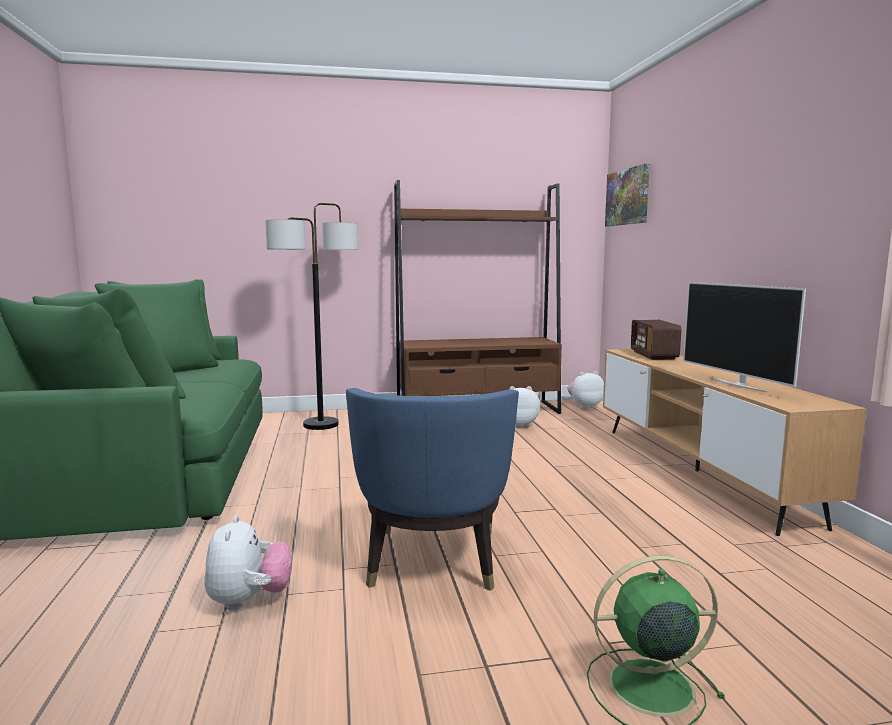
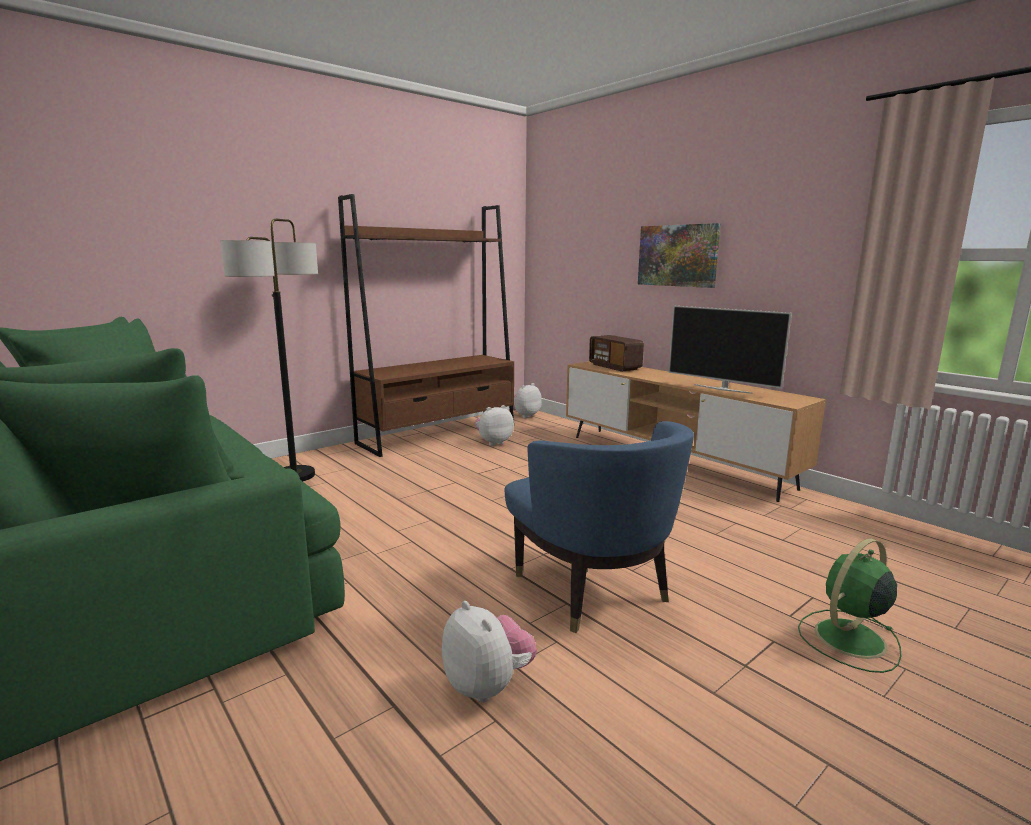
camera: 30 degrees left, 5 degrees up
picture [605,164,650,226] -> picture moved to [638,223,721,288]

